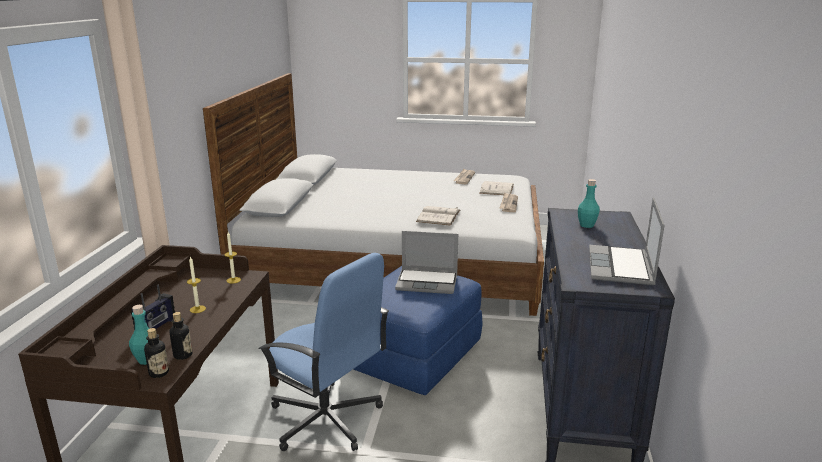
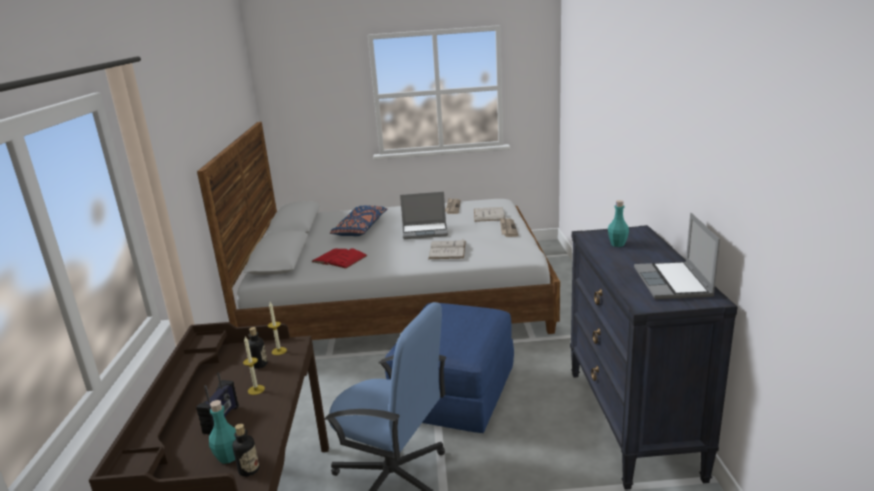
camera: 10 degrees left, 0 degrees up
bottle [169,312,192,360] -> bottle moved to [248,327,268,369]
laptop [395,231,458,294] -> laptop moved to [400,192,448,239]
none -> red book [312,249,368,269]
none -> blue pillow [330,205,387,236]

